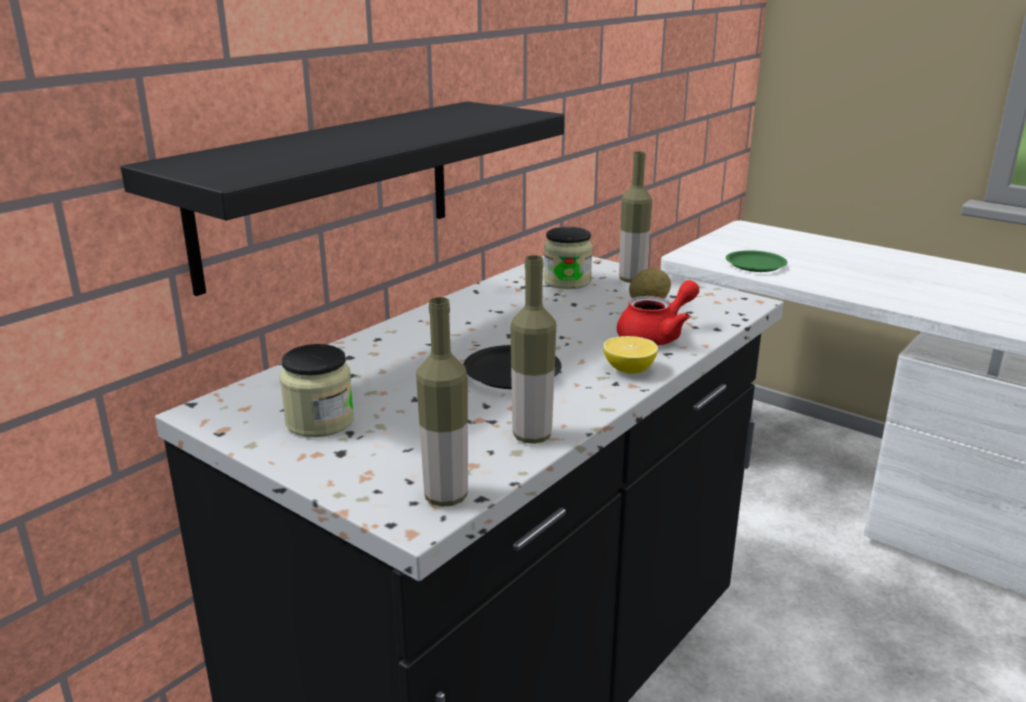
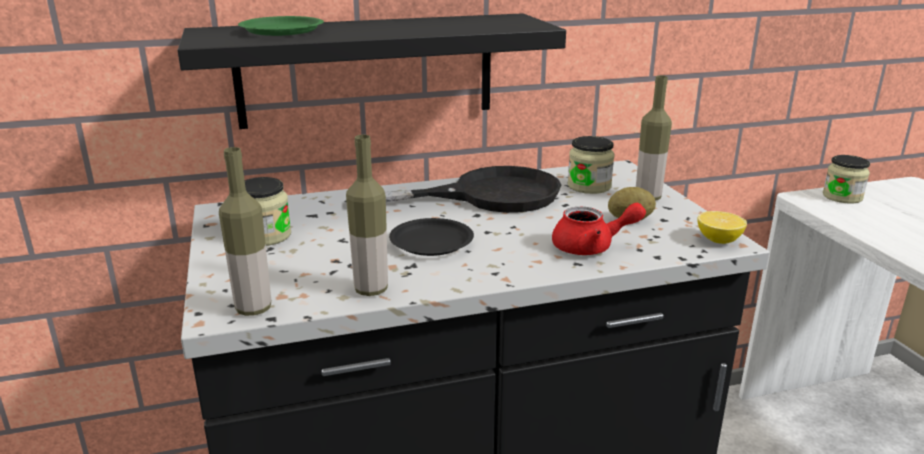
camera: 35 degrees right, 0 degrees up
lemon [603,336,658,374] -> lemon moved to [697,211,747,244]
green plate [726,250,787,272] -> green plate moved to [238,16,324,36]
none -> black frying pan [385,166,561,213]
none -> jar [823,155,870,203]

